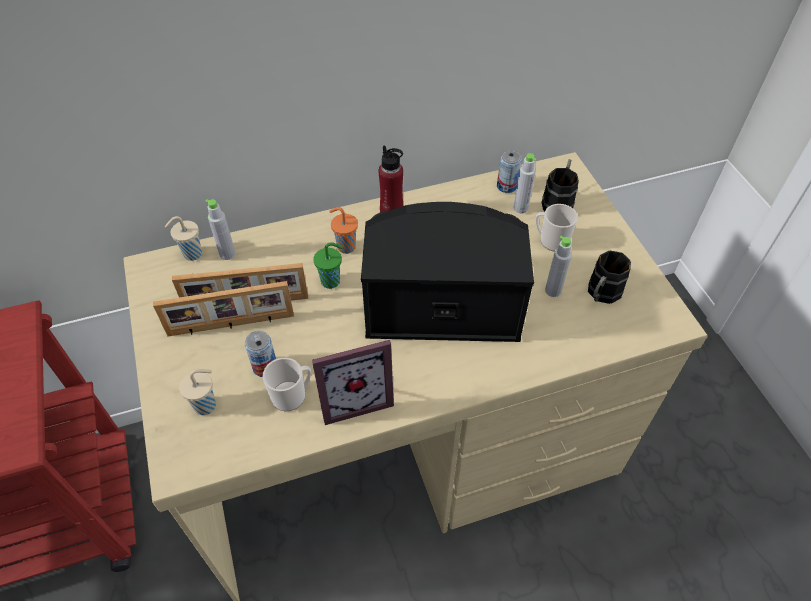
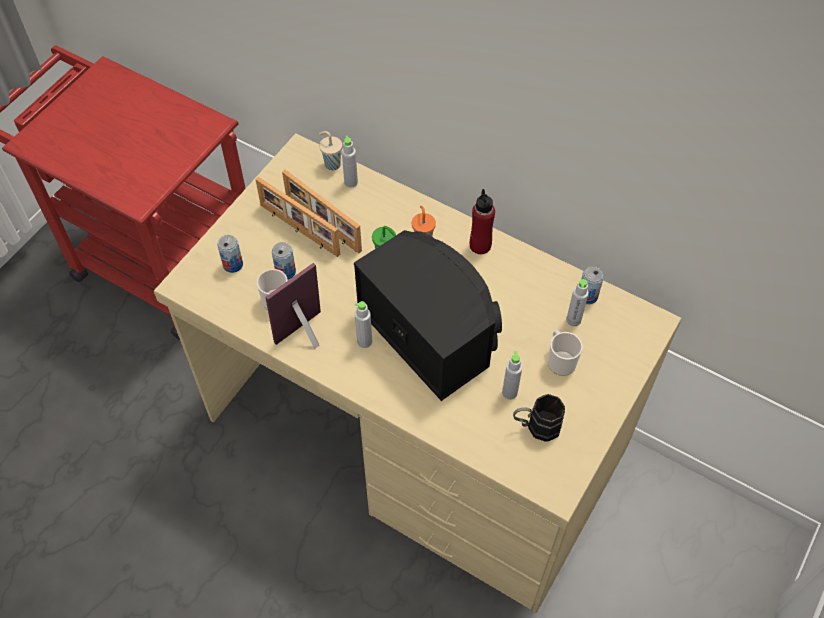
camera: 50 degrees right, 5 degrees up
beige cup [179,369,216,415] -> can [217,235,243,273]
picture frame [312,340,394,425] -> picture frame turned 105 degrees clockwise [266,263,321,349]
black mug [541,159,579,211] -> none
none -> grey bottle [355,301,372,348]

